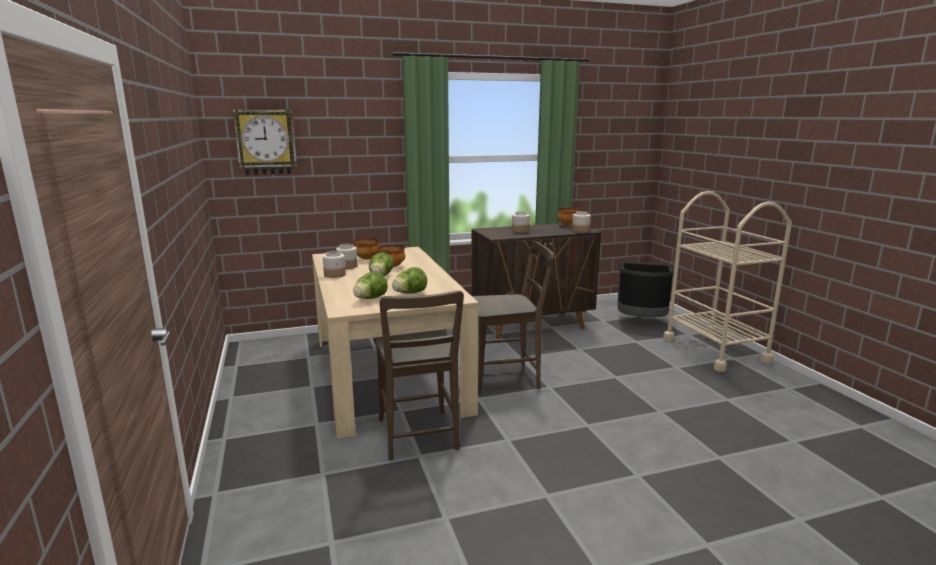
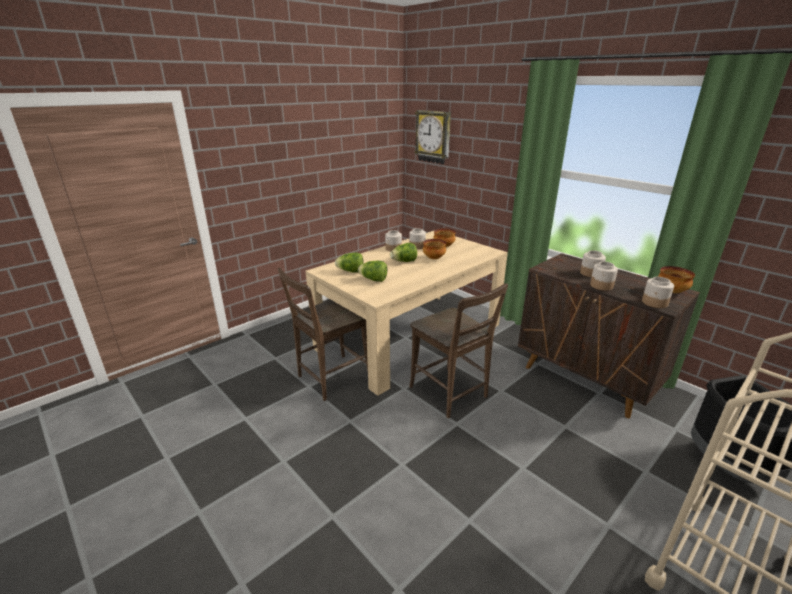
camera: 65 degrees right, 10 degrees up
none -> jar [590,262,618,291]

